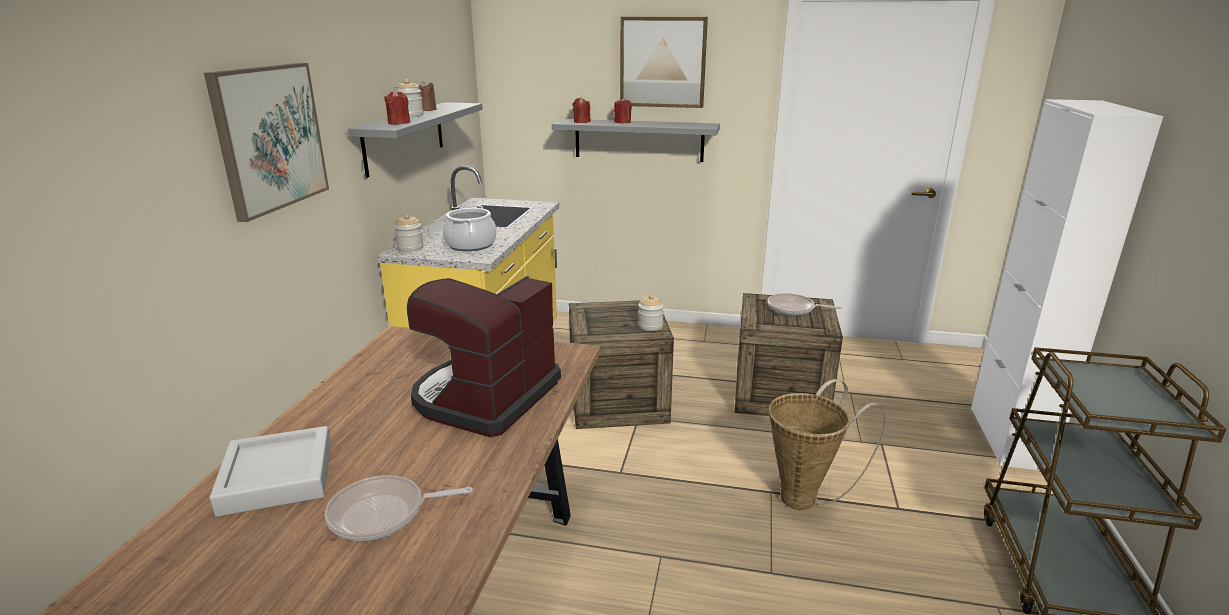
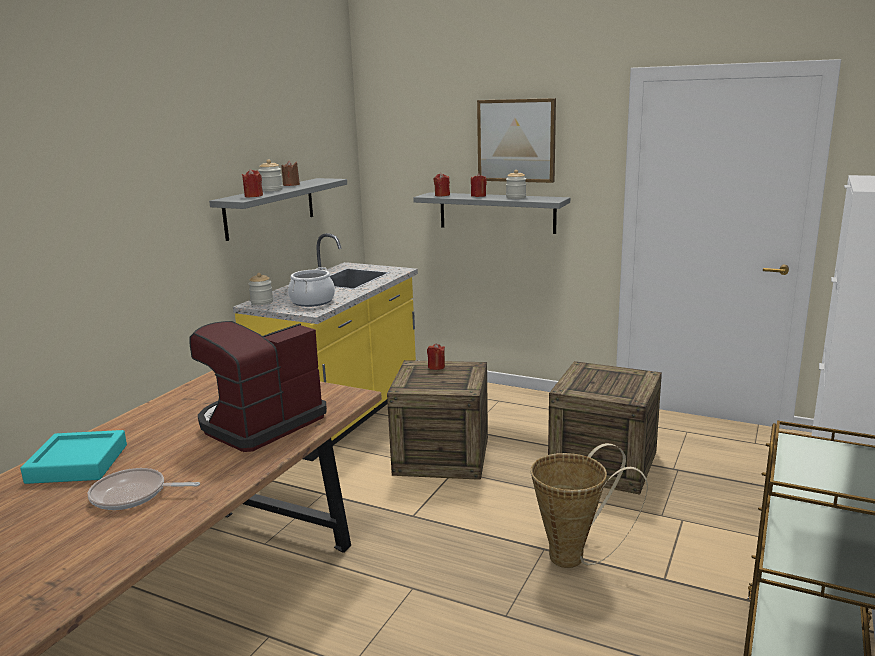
camera: 15 degrees right, 5 degrees down
picture [204,63,329,222] -> none
grey tray [210,426,331,517] -> turquoise tray [20,430,127,484]
jar [638,294,664,331] -> jar moved to [506,170,526,199]
frying pan [767,293,841,315] -> none
none -> red candle [427,343,445,370]

